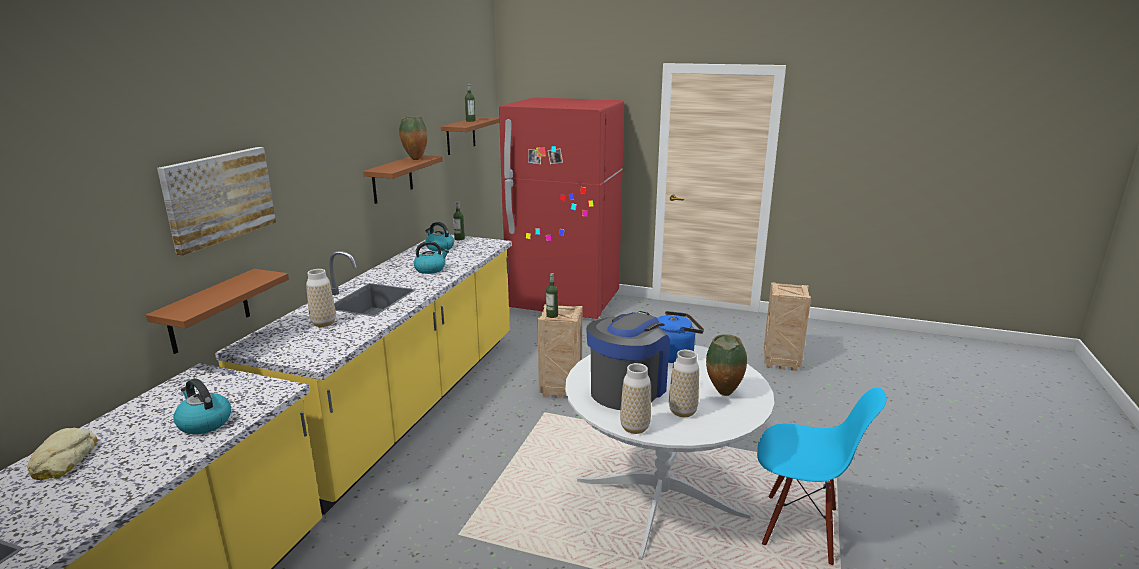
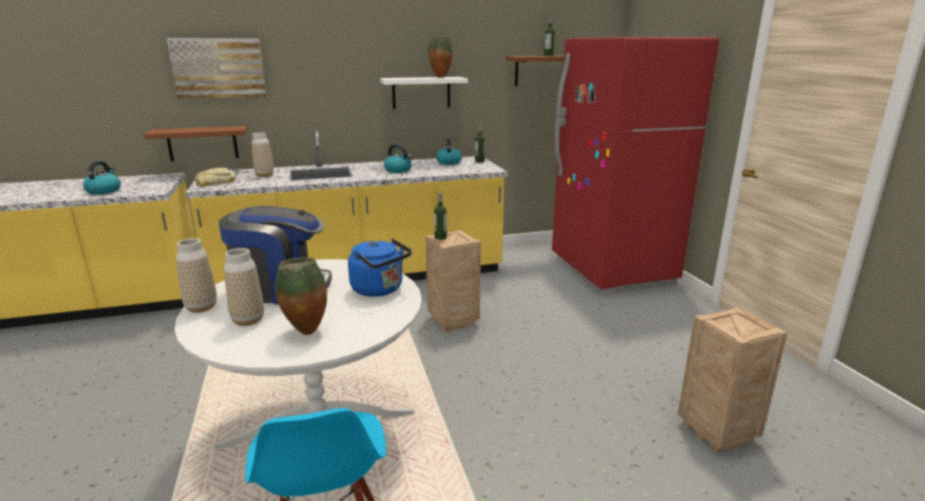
camera: 55 degrees right, 0 degrees up
bread [27,428,98,480] -> bread moved to [195,168,235,186]
brown shelf [363,155,443,204] -> white shelf [380,77,468,109]

